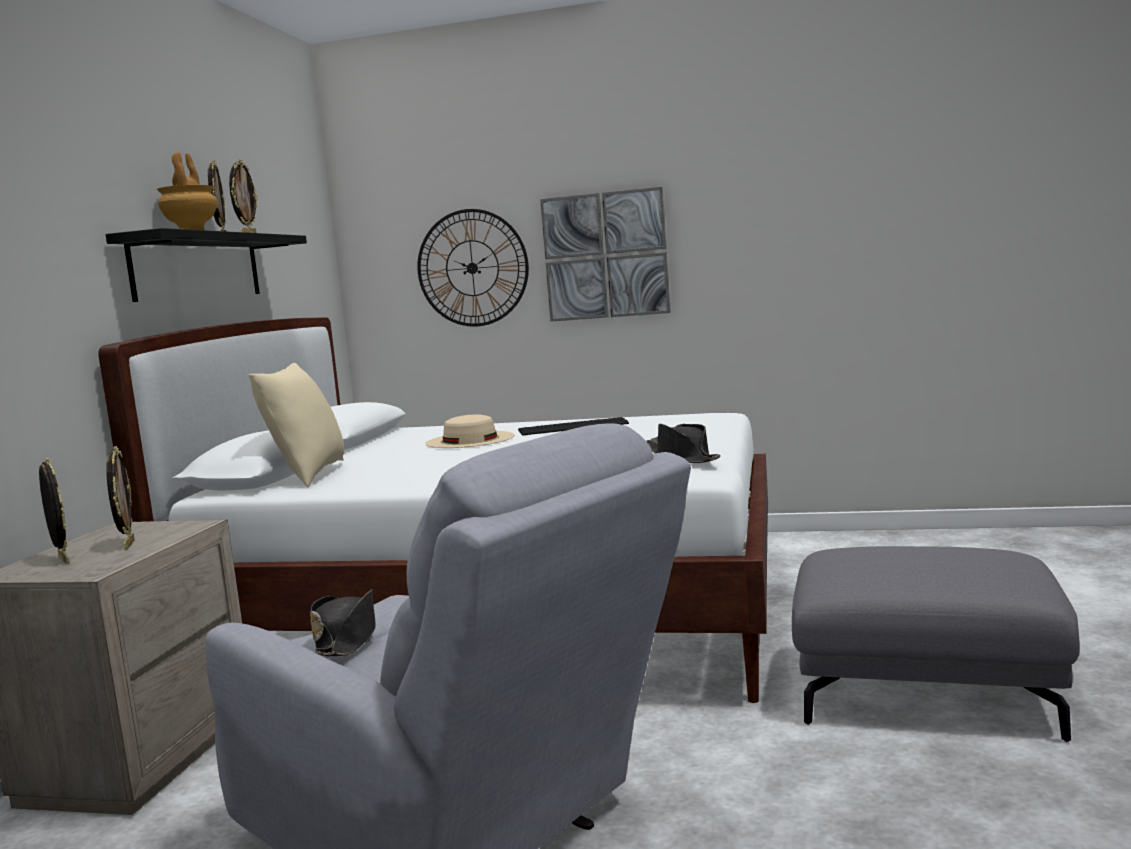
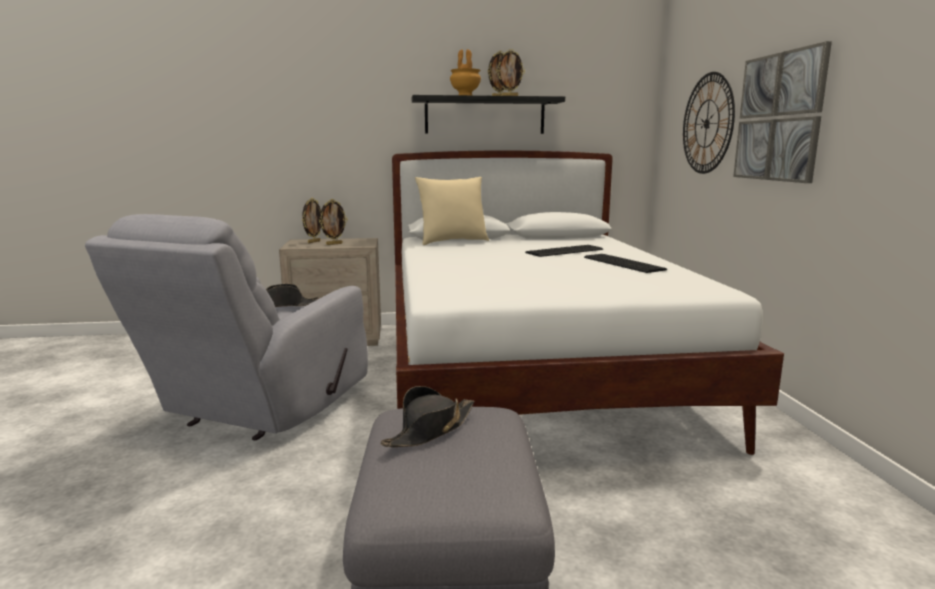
camera: 70 degrees right, 5 degrees up
beige hat [425,415,515,448] -> keyboard [525,245,603,257]
black hat [646,424,721,463] -> black hat moved to [380,386,474,447]

